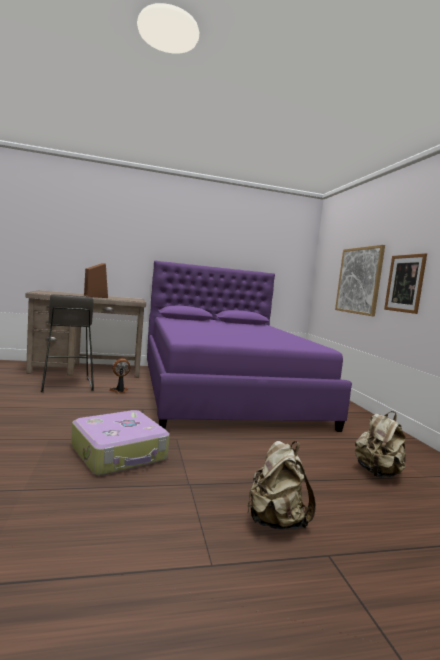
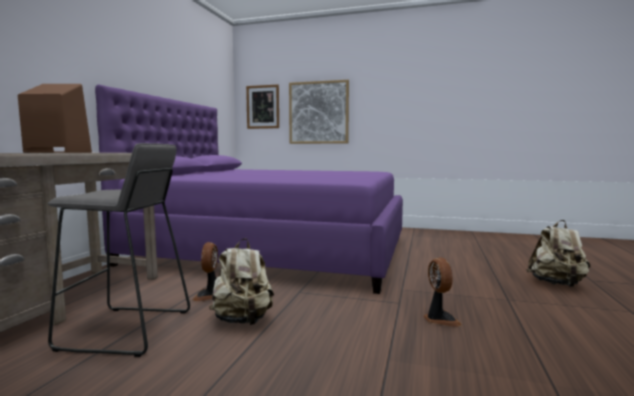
camera: 60 degrees left, 0 degrees up
suitcase [71,410,170,476] -> fan [423,257,462,327]
beige backpack [355,411,406,478] -> beige backpack moved to [209,238,274,325]
picture [384,253,427,314] -> picture moved to [246,84,279,129]

